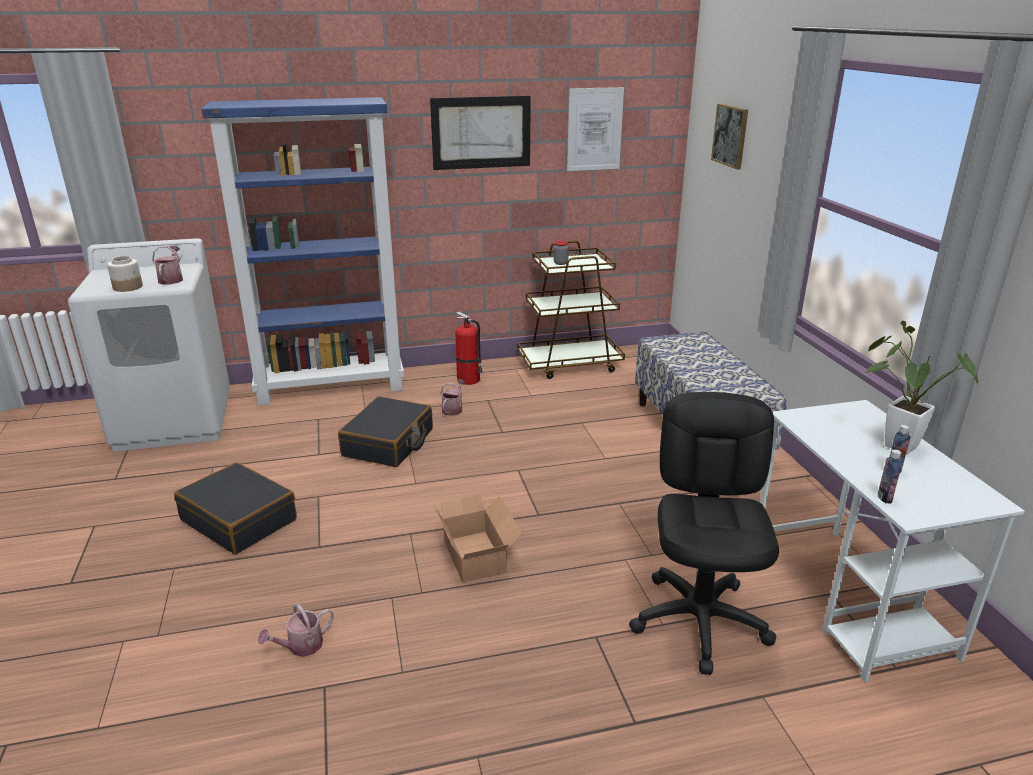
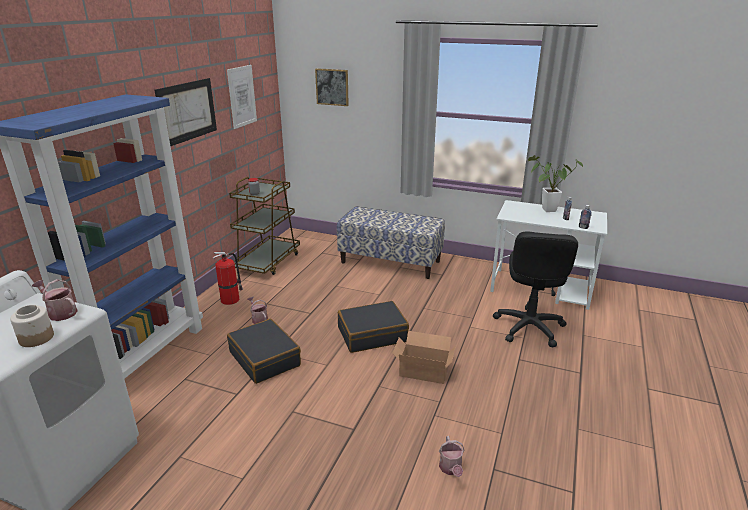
camera: 55 degrees left, 0 degrees up
black suitcase [174,462,297,554] -> black suitcase moved to [338,301,409,353]
black office chair [629,392,779,675] -> black office chair turned 120 degrees counterclockwise [493,232,578,348]

